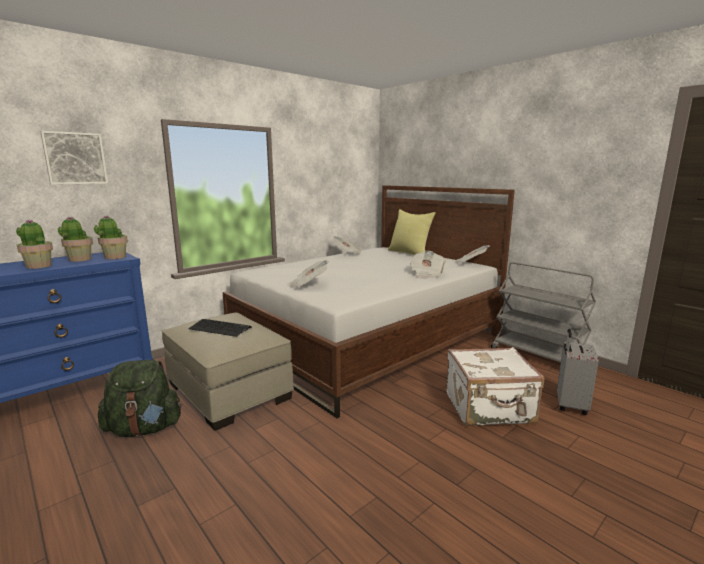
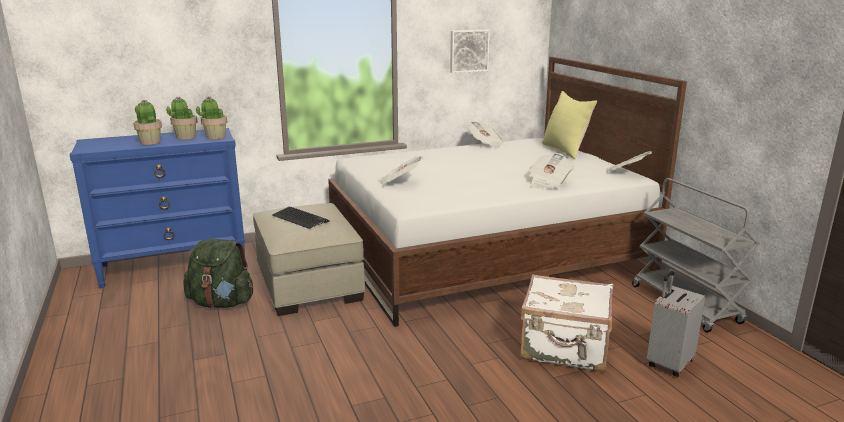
camera: 20 degrees right, 5 degrees up
picture [40,131,108,185] -> picture moved to [450,30,490,73]

